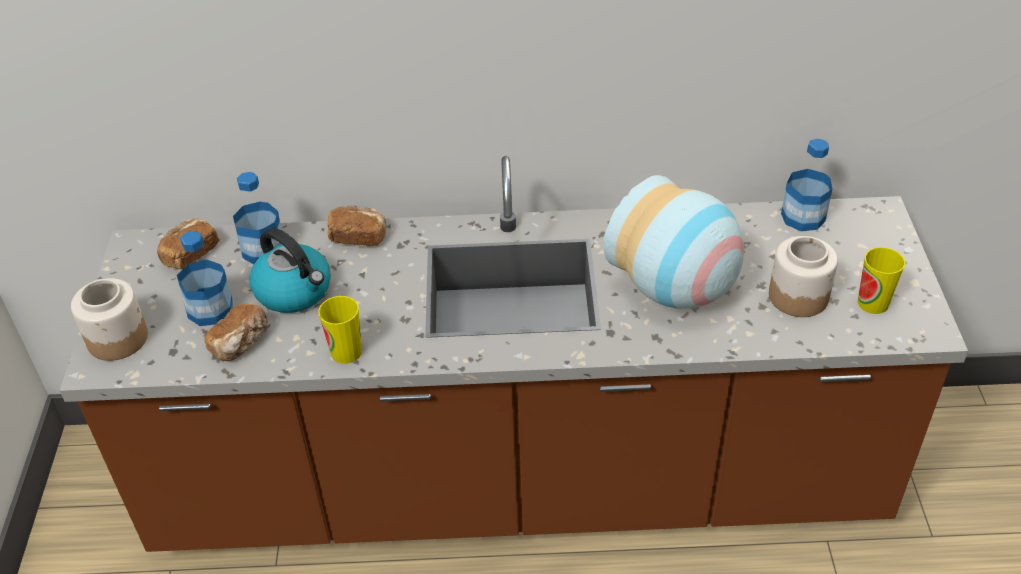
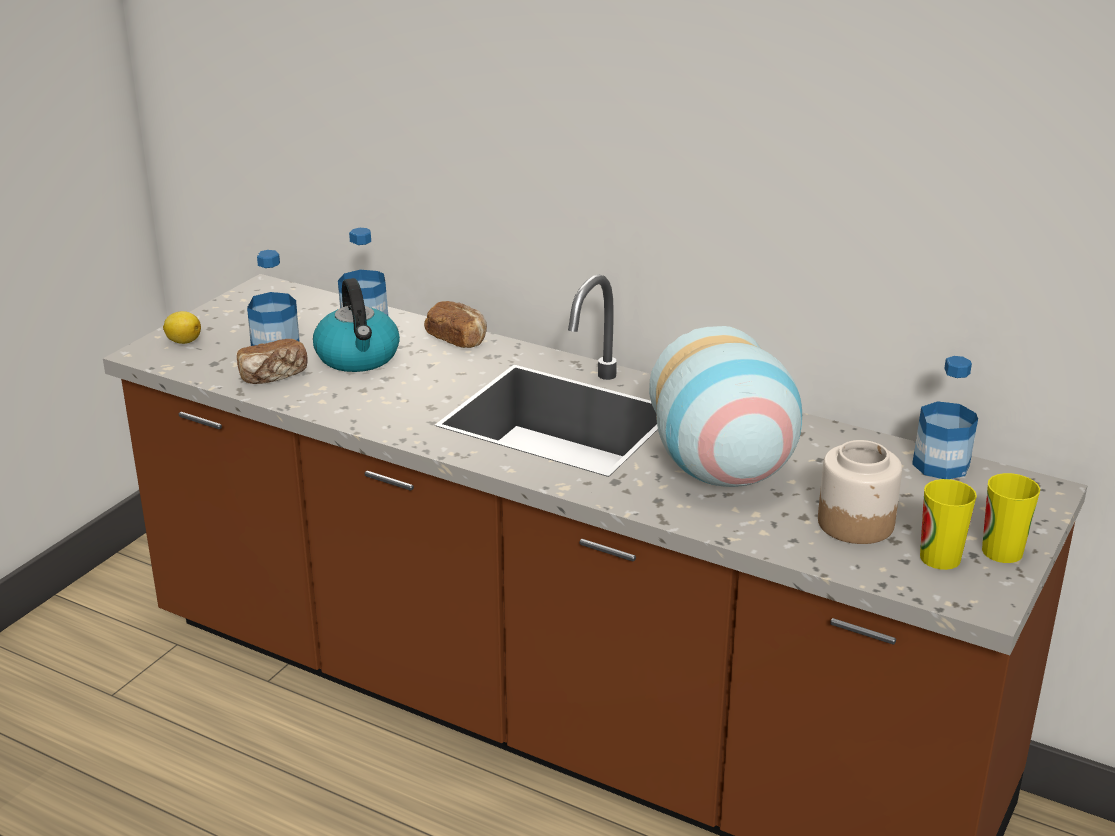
camera: 30 degrees right, 15 degrees down
jar [71,278,148,361] -> lemon [163,311,201,344]
bread [157,218,219,270] -> none
cup [318,296,362,364] -> cup moved to [982,473,1040,563]

